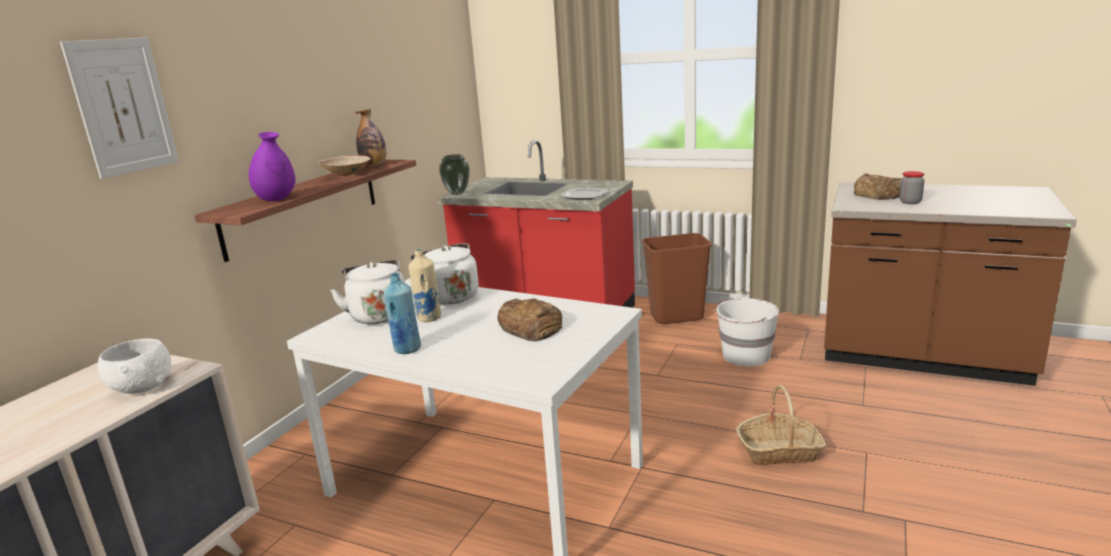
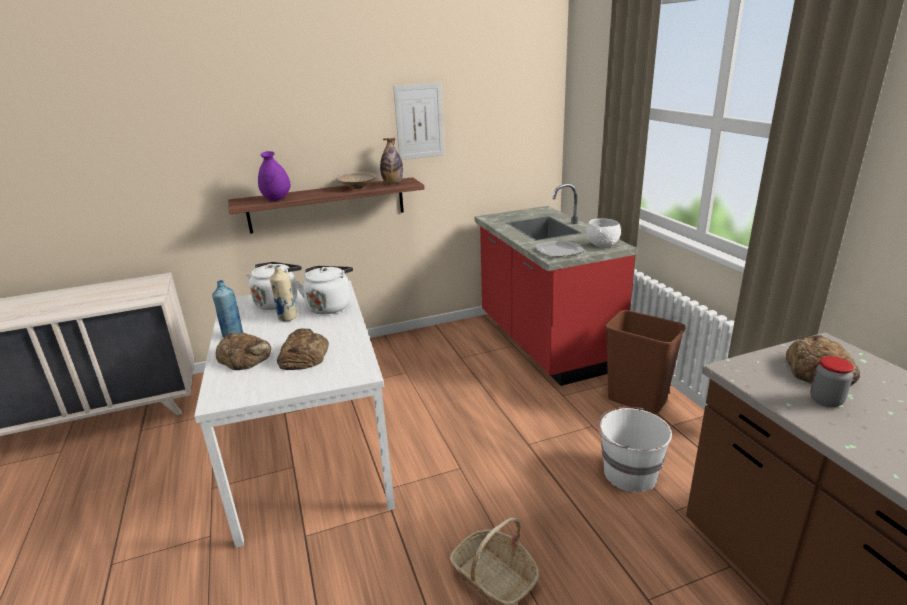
camera: 45 degrees right, 5 degrees up
picture [60,38,179,179] -> picture moved to [393,82,444,160]
white bowl [98,339,171,394] -> white bowl moved to [586,218,621,247]
vase [439,154,470,195] -> none
none -> bread [216,333,271,370]

